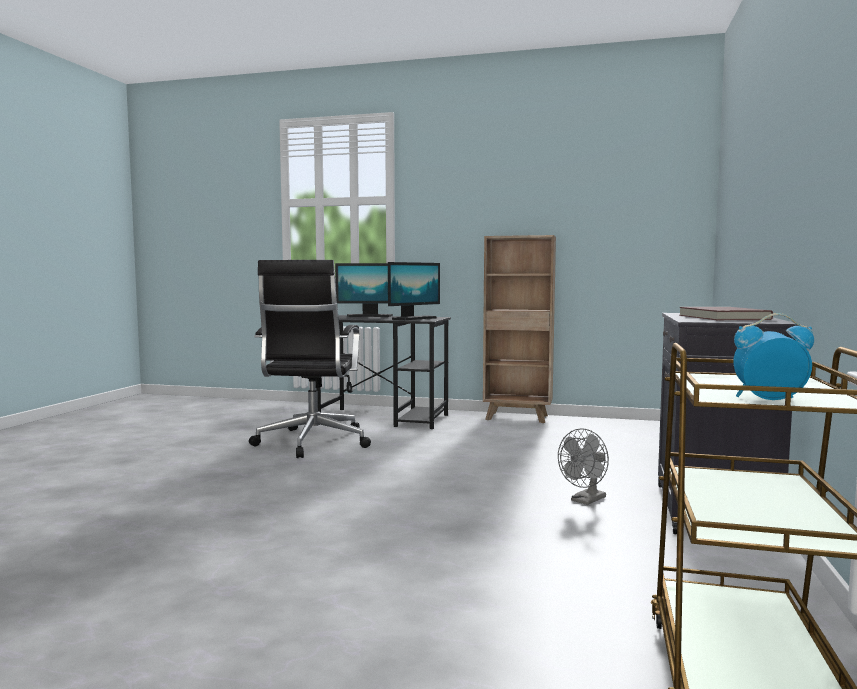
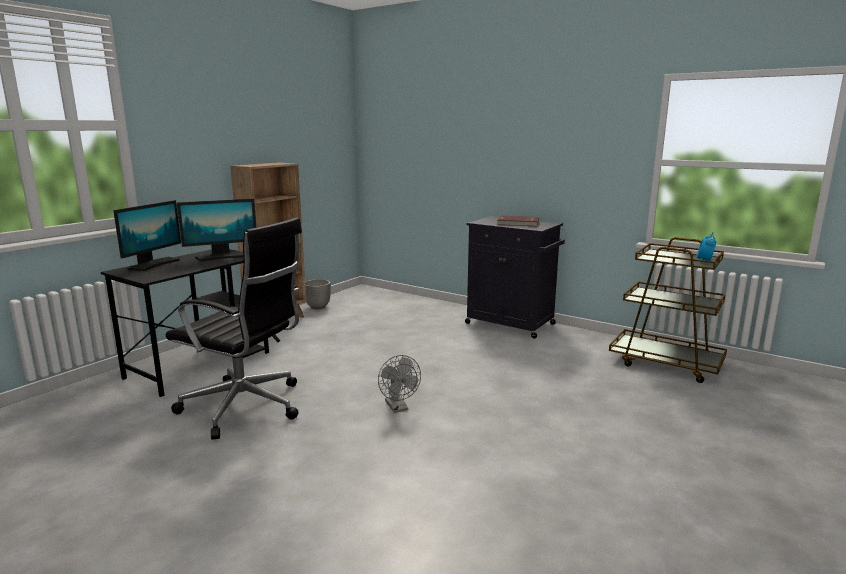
camera: 70 degrees left, 10 degrees up
monitor [388,262,440,320] -> monitor turned 90 degrees clockwise [177,199,256,261]
grey fan [558,428,609,505] -> grey fan moved to [378,355,421,413]
none -> planter [305,279,331,310]

